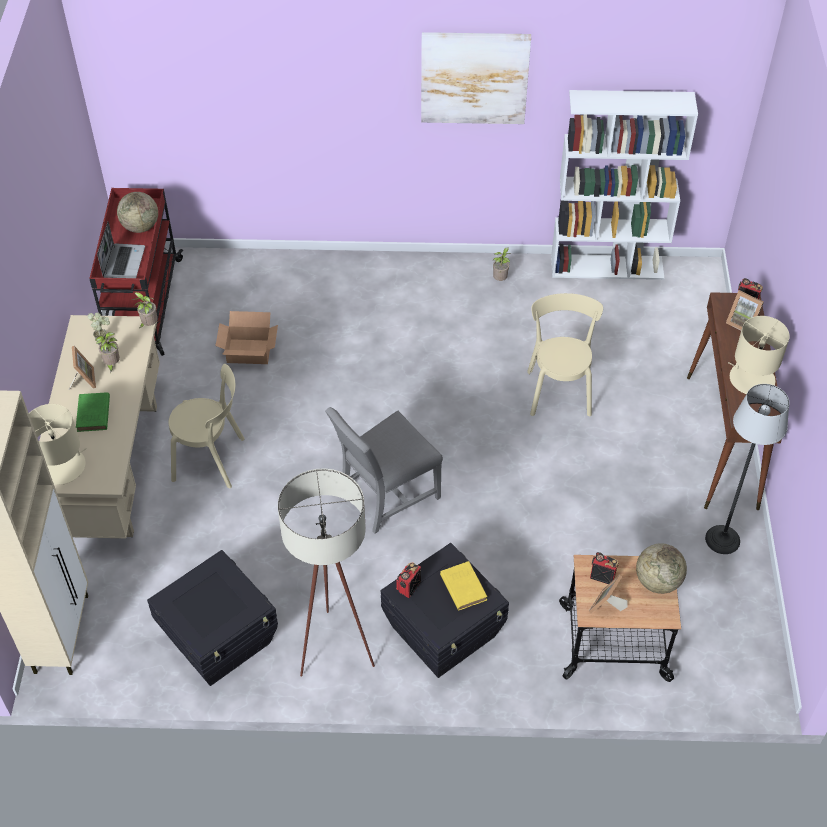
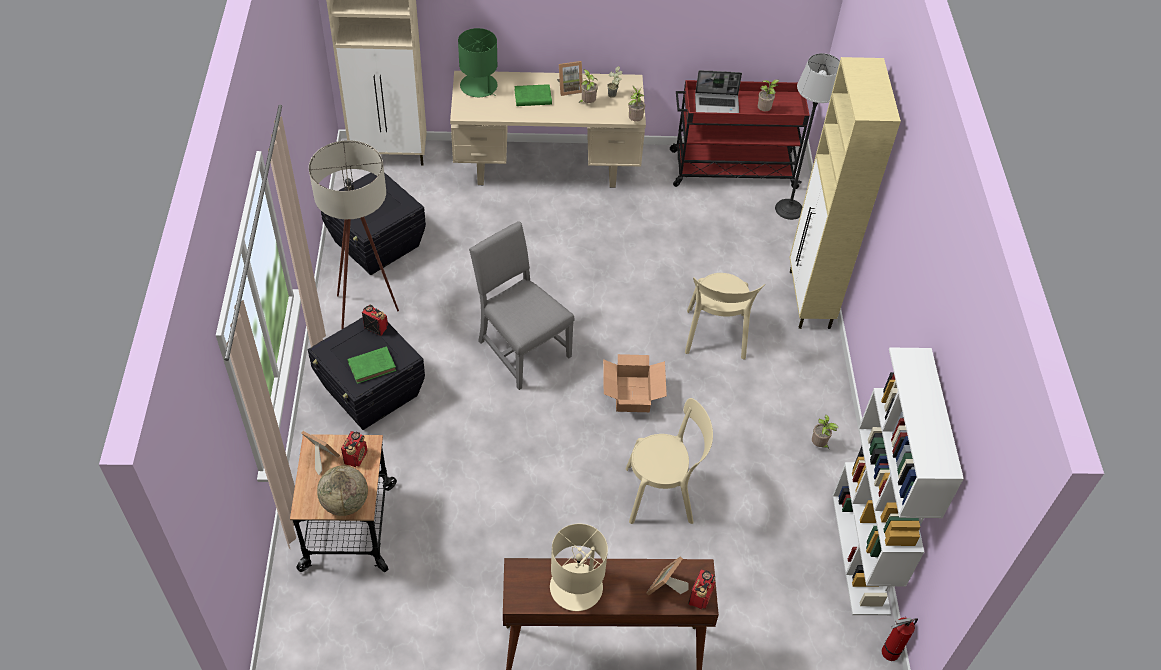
camera: 85 degrees right, 0 degrees up
beige table lamp [29,404,87,485] -> green table lamp [458,28,498,97]
globe [117,192,158,233] -> potted plant [758,79,779,111]
beige chair [169,364,245,489] -> beige chair moved to [685,273,765,359]
cardboard box [215,311,278,364] -> cardboard box moved to [603,354,667,412]
picture [421,32,531,124] -> none
yellow book [440,561,487,610] -> green book [347,346,396,384]
floor lamp [705,384,789,554] -> floor lamp moved to [775,53,840,220]
none -> beige cabinet [789,57,901,329]
none -> fire extinguisher [882,616,918,661]

